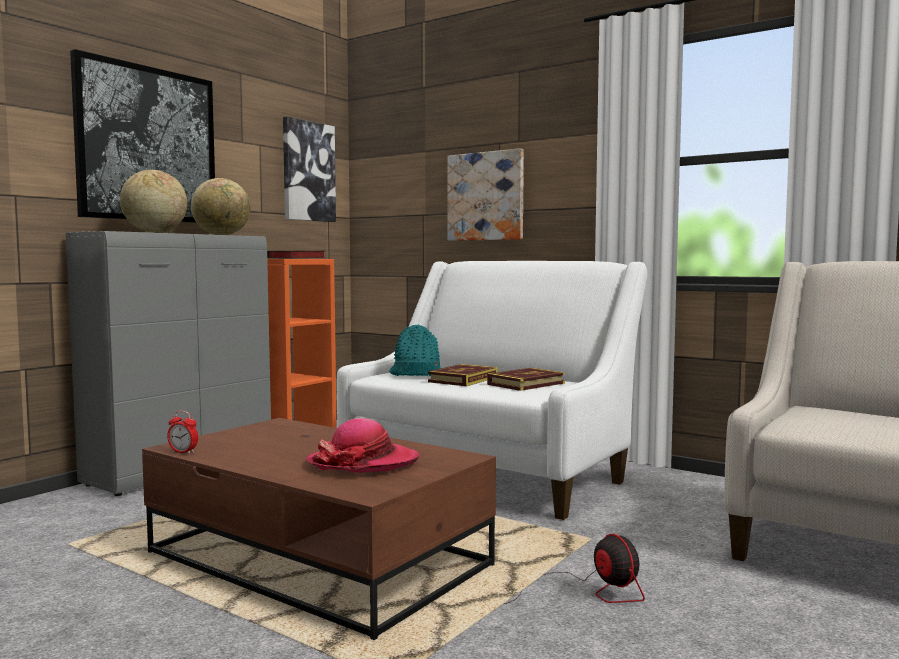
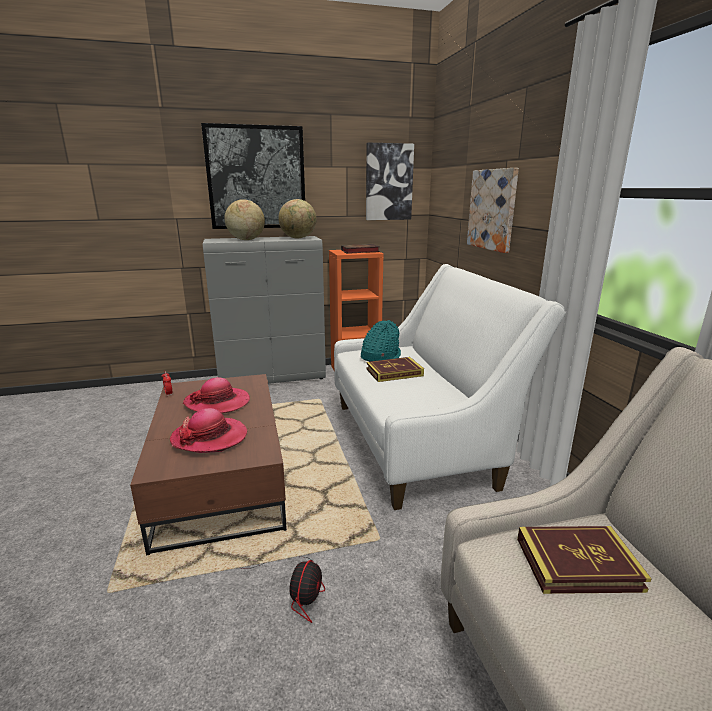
camera: 40 degrees right, 15 degrees up
book [487,368,565,391] -> book moved to [517,526,651,594]
none -> hat [183,377,250,413]

